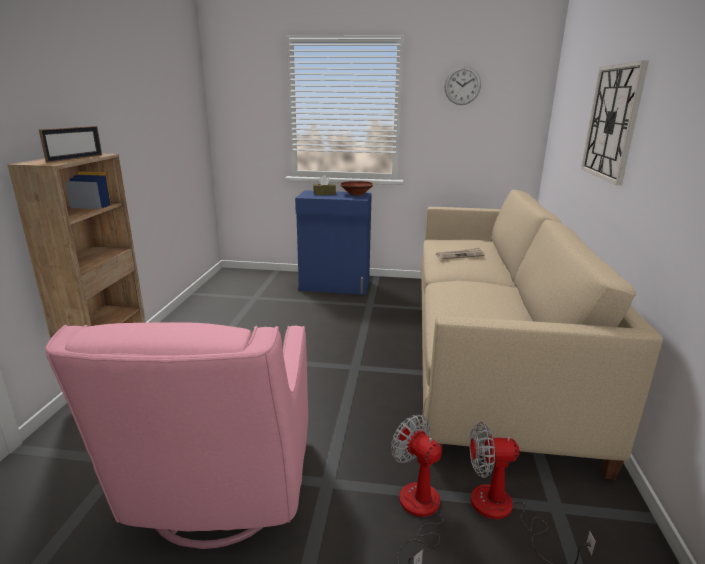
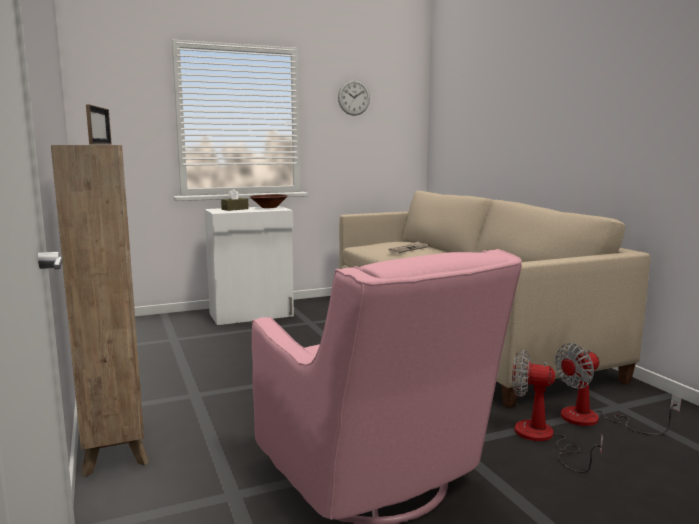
camera: 30 degrees left, 10 degrees down
blue cabinet [295,190,372,295] -> white cabinet [205,206,294,325]
wall clock [581,60,649,185] -> none

